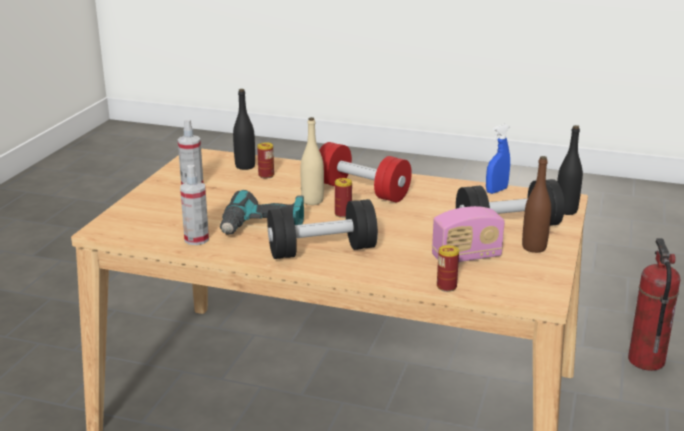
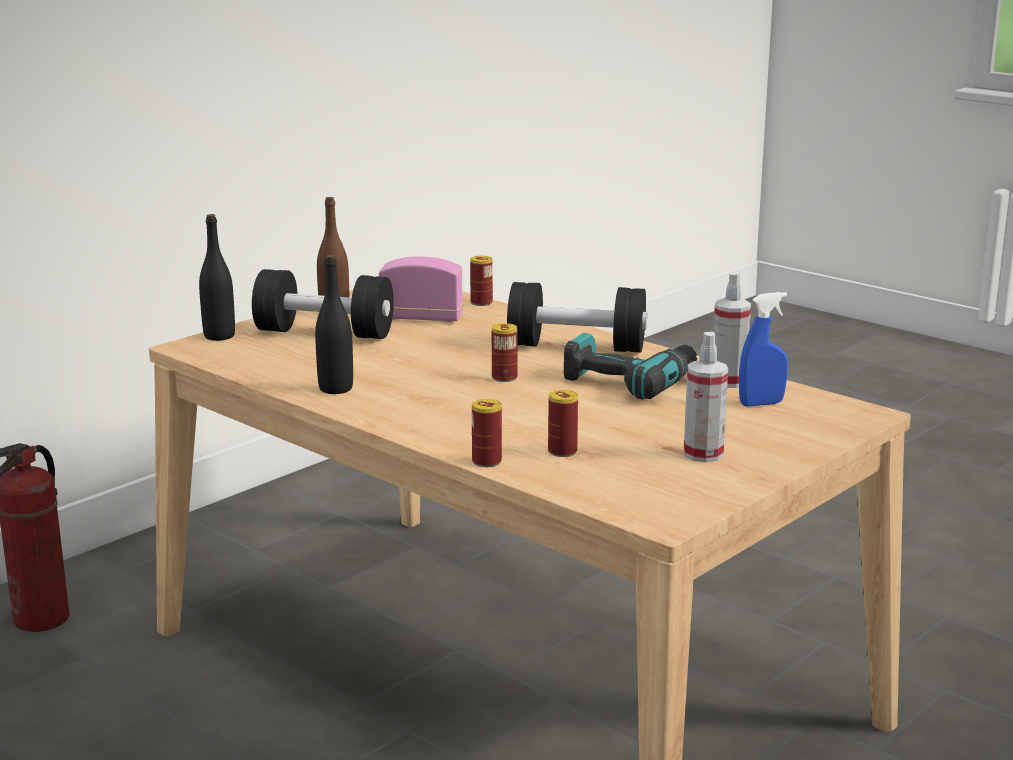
camera: 155 degrees left, 5 degrees down
black bottle [233,89,255,170] -> black bottle moved to [315,255,353,394]
beige bottle [301,117,324,205] -> none
red dumbbell [319,142,412,202] -> none
blue spray bottle [486,124,510,194] -> blue spray bottle moved to [739,292,788,407]
none -> can [472,399,502,467]

